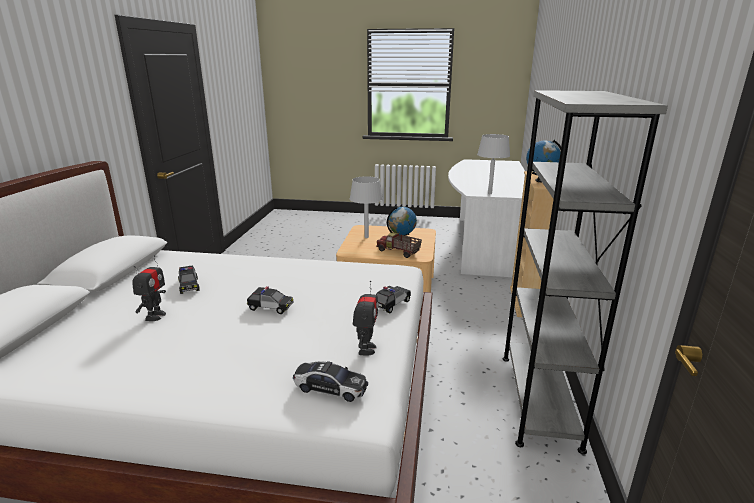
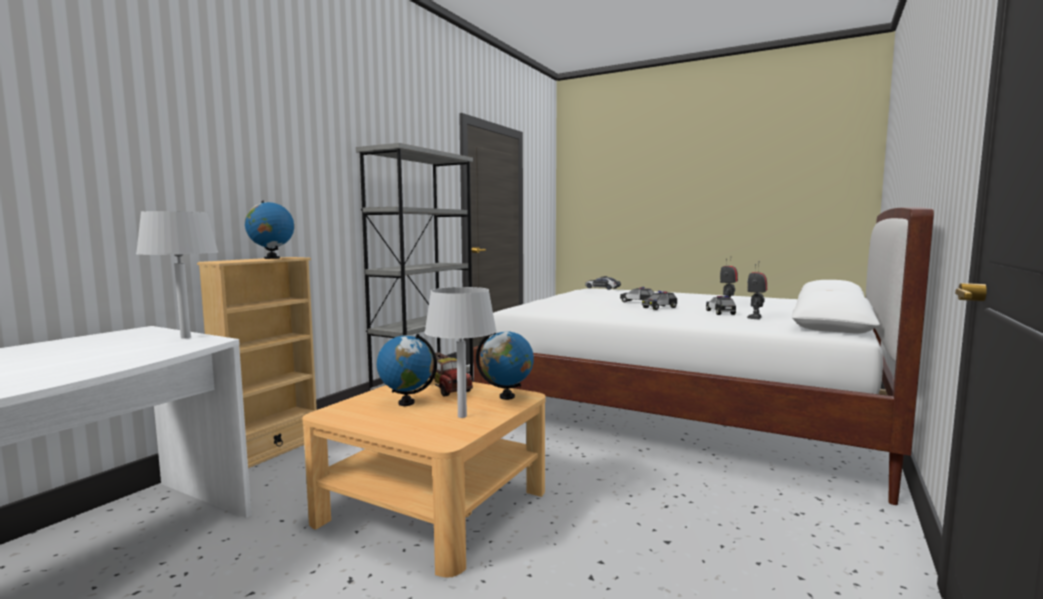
camera: 160 degrees left, 15 degrees down
toy robot [353,281,379,356] -> toy robot moved to [747,264,767,319]
toy car [376,286,411,313] -> toy car moved to [642,291,677,310]
none -> globe [476,332,534,400]

